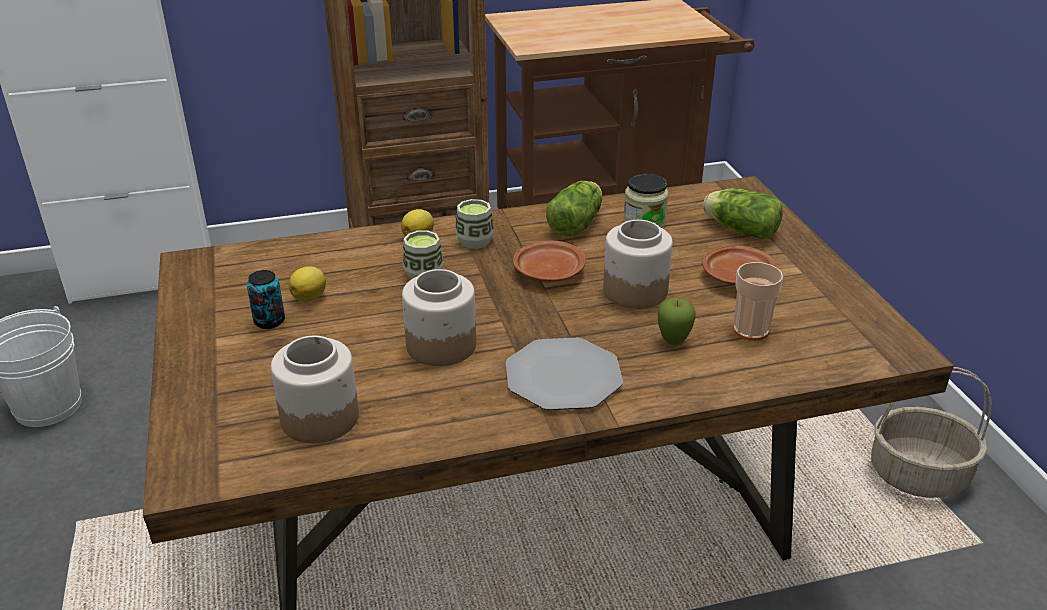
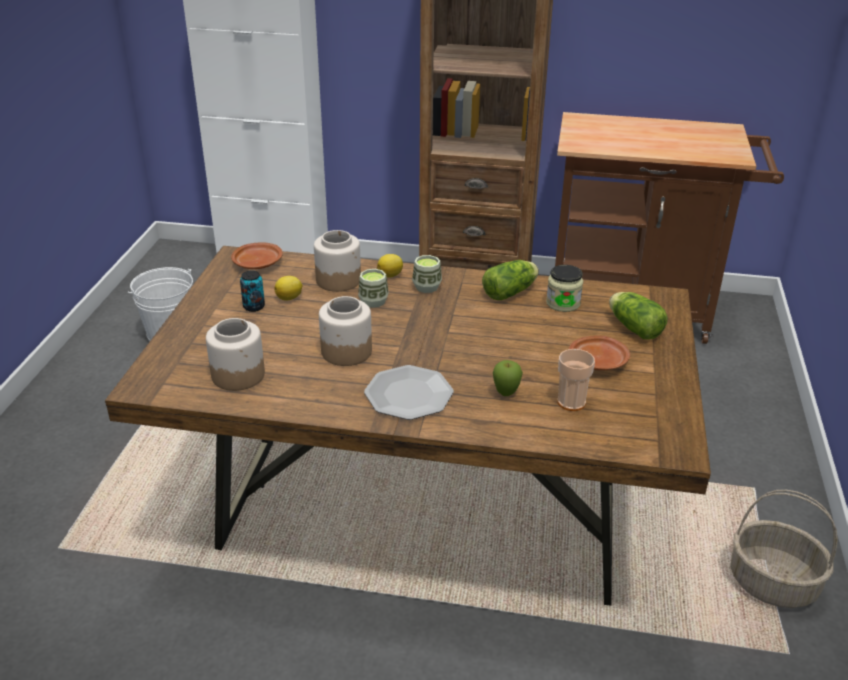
camera: 25 degrees right, 0 degrees up
brown plate [513,241,586,282] -> brown plate moved to [231,242,283,269]
jar [603,220,673,309] -> jar moved to [314,230,361,292]

